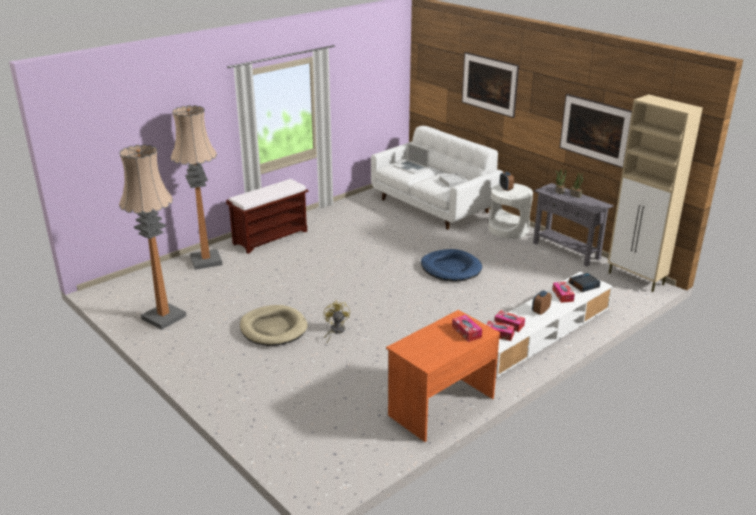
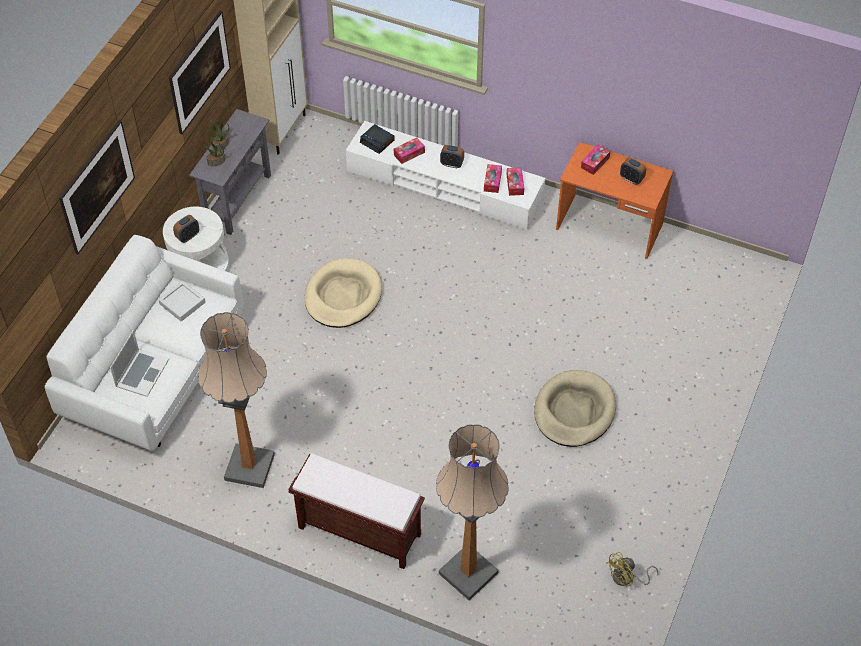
camera: 115 degrees left, 25 degrees up
floor lamp [119,144,186,330] -> floor lamp moved to [198,312,275,488]
yellow fan [324,300,350,343] -> yellow fan moved to [606,552,658,586]
blue dog bed [421,249,482,282] -> beige dog bed [304,258,382,328]
none -> alarm clock [620,158,646,185]

